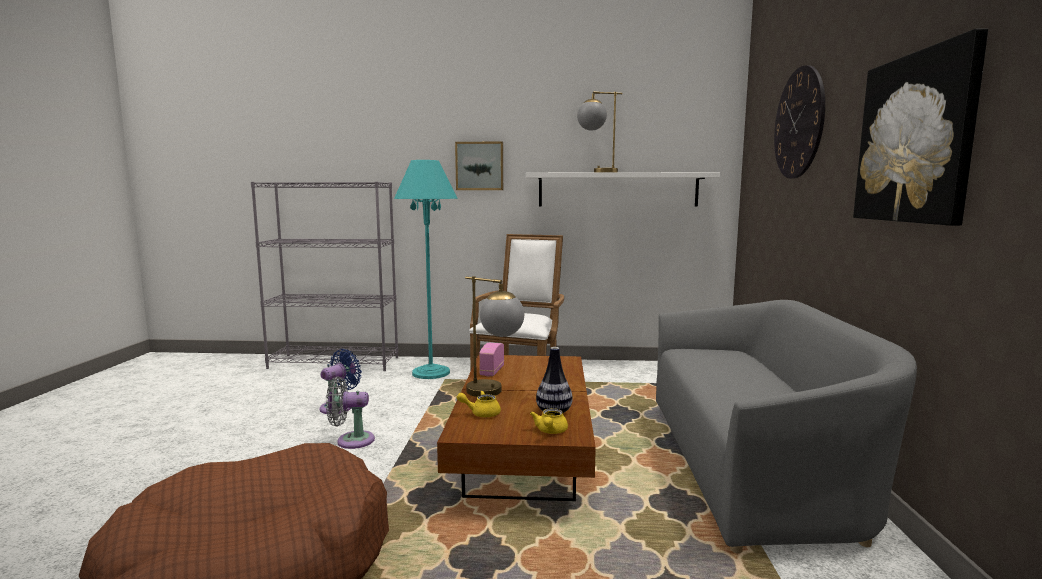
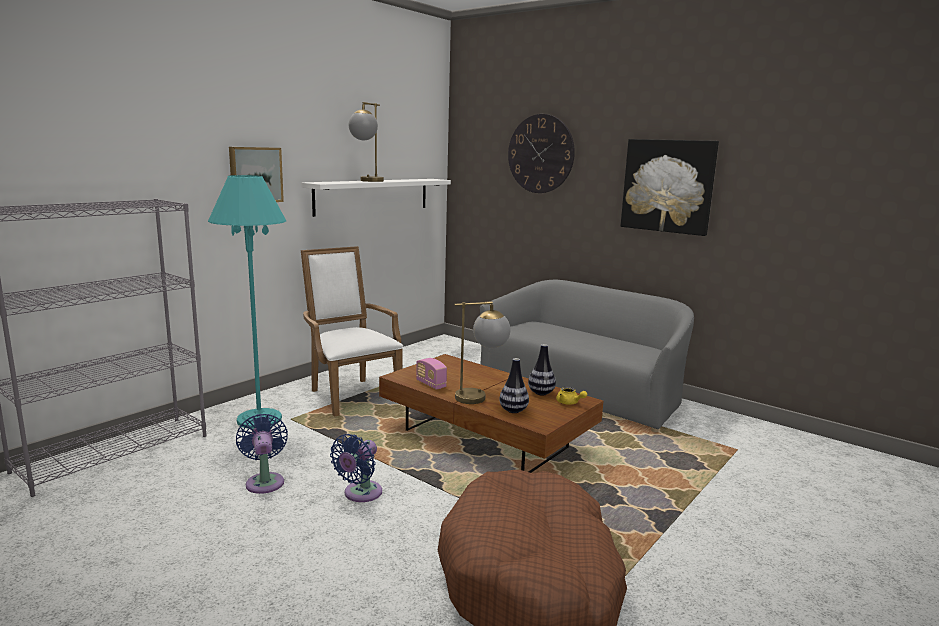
camera: 55 degrees left, 5 degrees up
grey fan [326,376,375,449] -> blue fan [330,434,382,502]
yellow teapot [457,391,501,417] -> vase [499,358,529,413]

